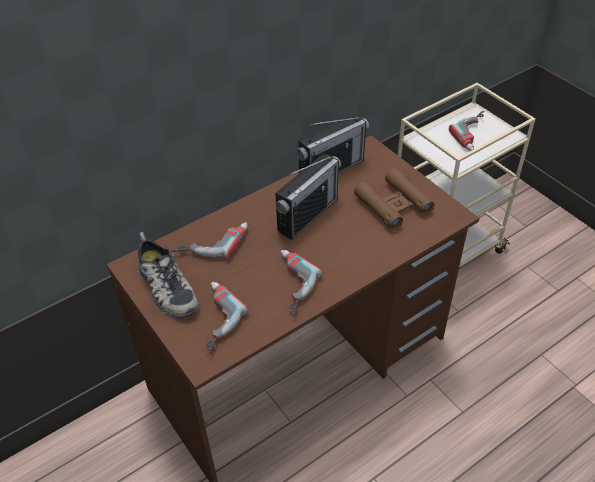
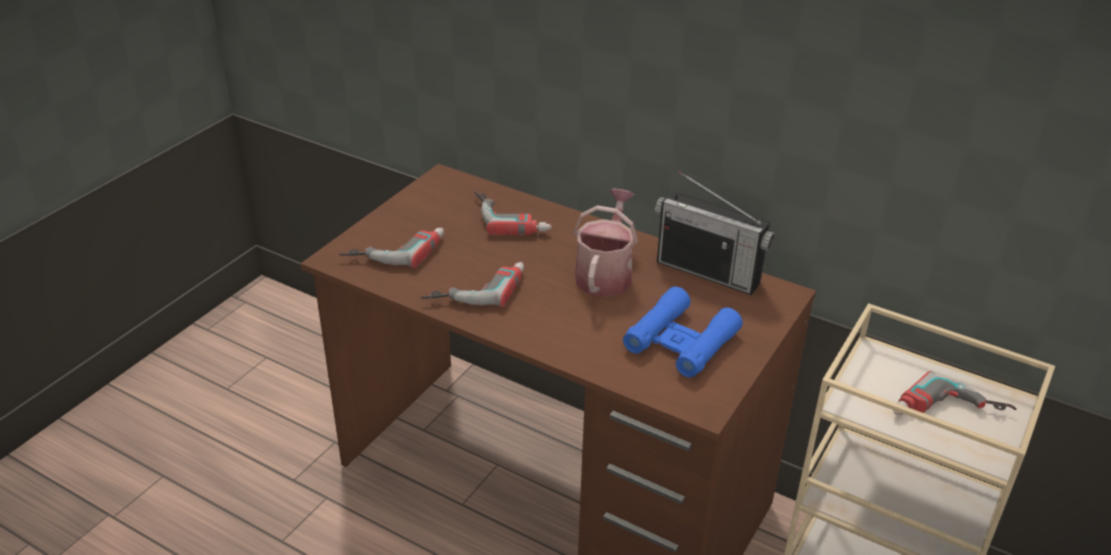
camera: 65 degrees right, 10 degrees down
shoe [138,232,199,318] -> none
radio [275,154,341,240] -> watering can [573,189,638,297]
brown binoculars [354,168,434,229] -> blue binoculars [623,286,743,377]

